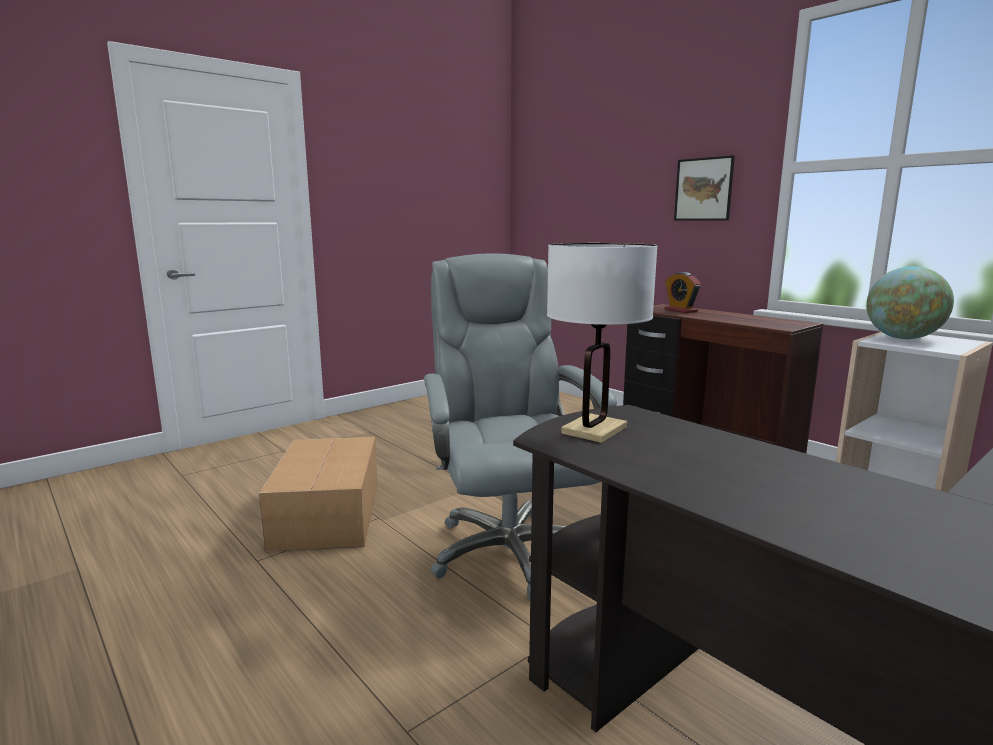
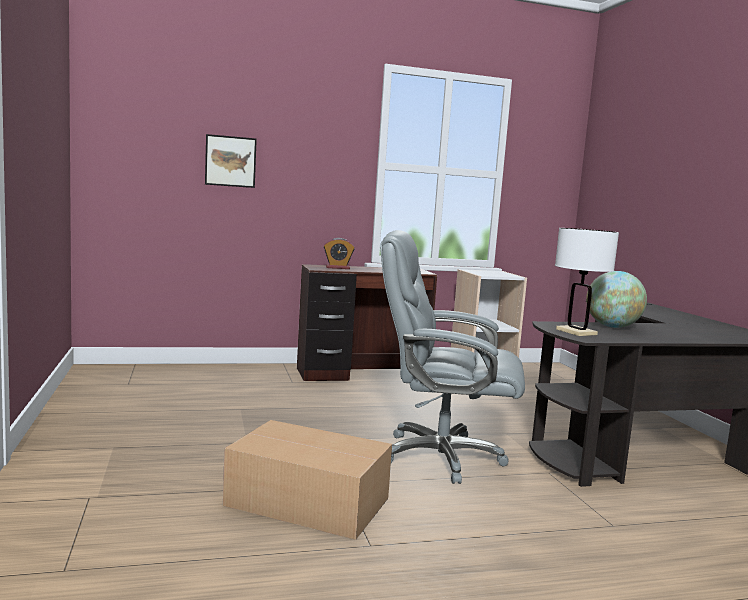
camera: 65 degrees left, 5 degrees down
picture [674,155,735,221] -> picture moved to [205,134,257,188]
globe [866,266,954,339] -> globe moved to [586,271,647,328]

